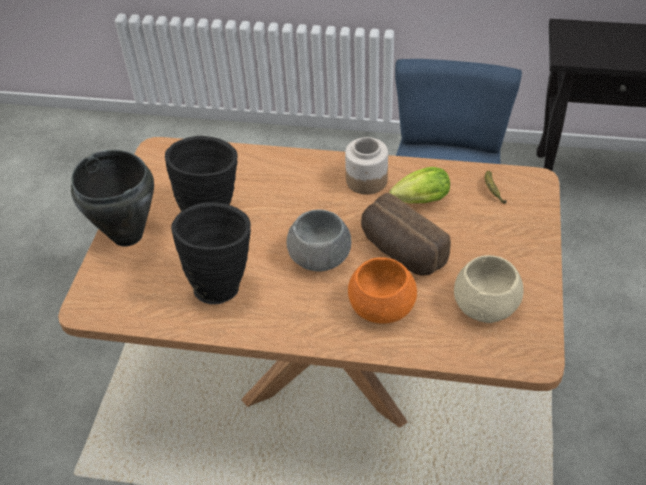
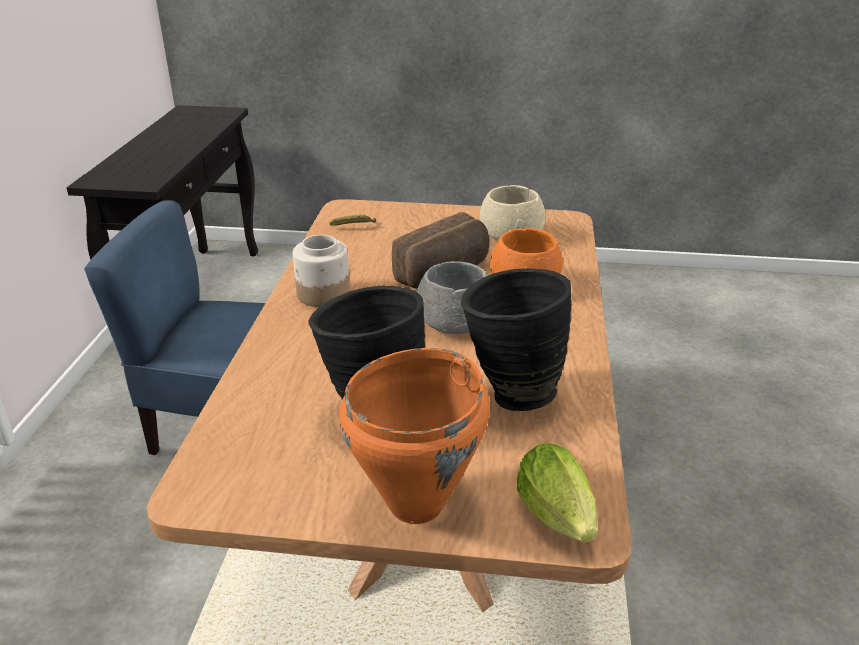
camera: 95 degrees left, 15 degrees down
black cooking pot [71,150,154,247] -> orange cooking pot [339,348,490,524]
lettuce [389,167,450,204] -> lettuce moved to [517,444,598,543]

